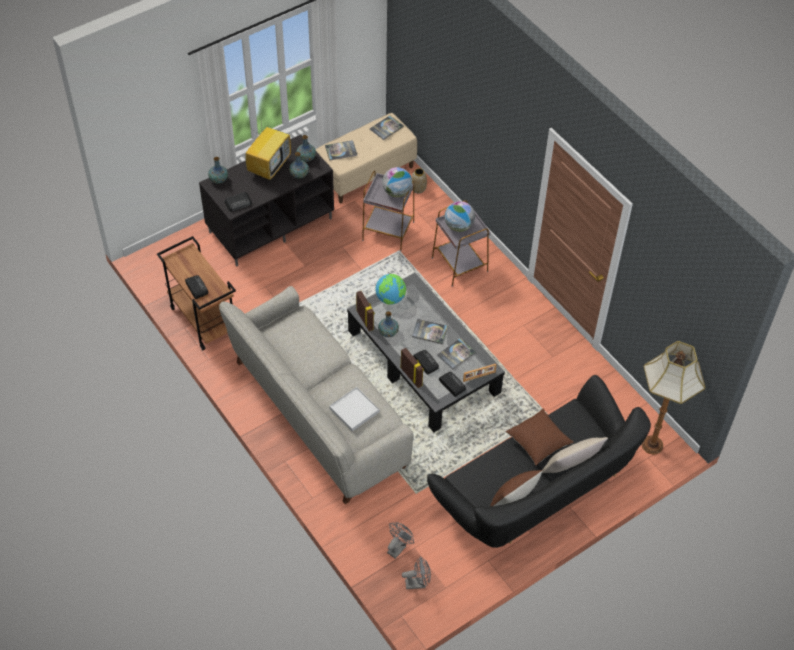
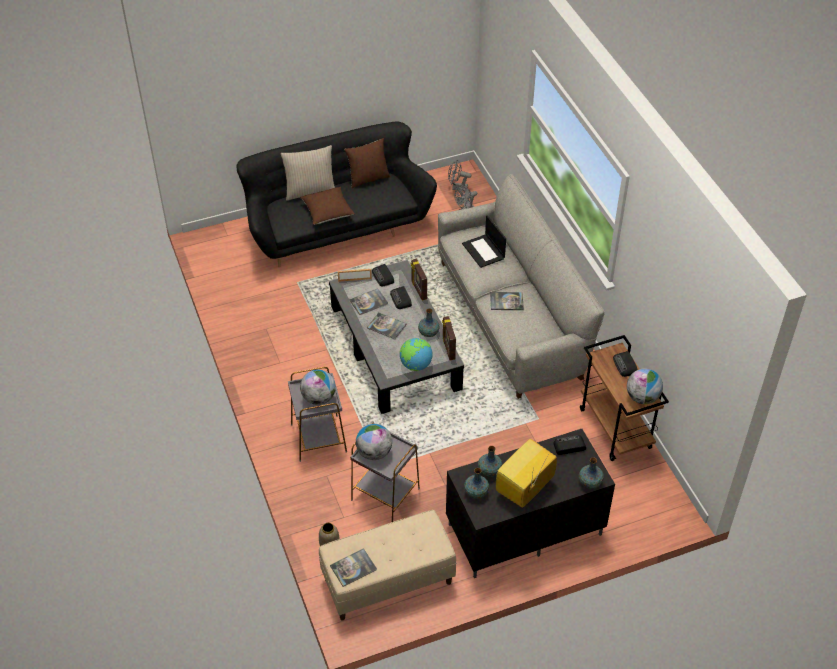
camera: 165 degrees left, 5 degrees down
book [325,140,357,161] -> book moved to [490,292,524,310]
white tray [329,387,379,431] -> laptop [462,215,506,268]
floor lamp [642,341,705,455] -> none
none -> globe [627,369,663,404]

